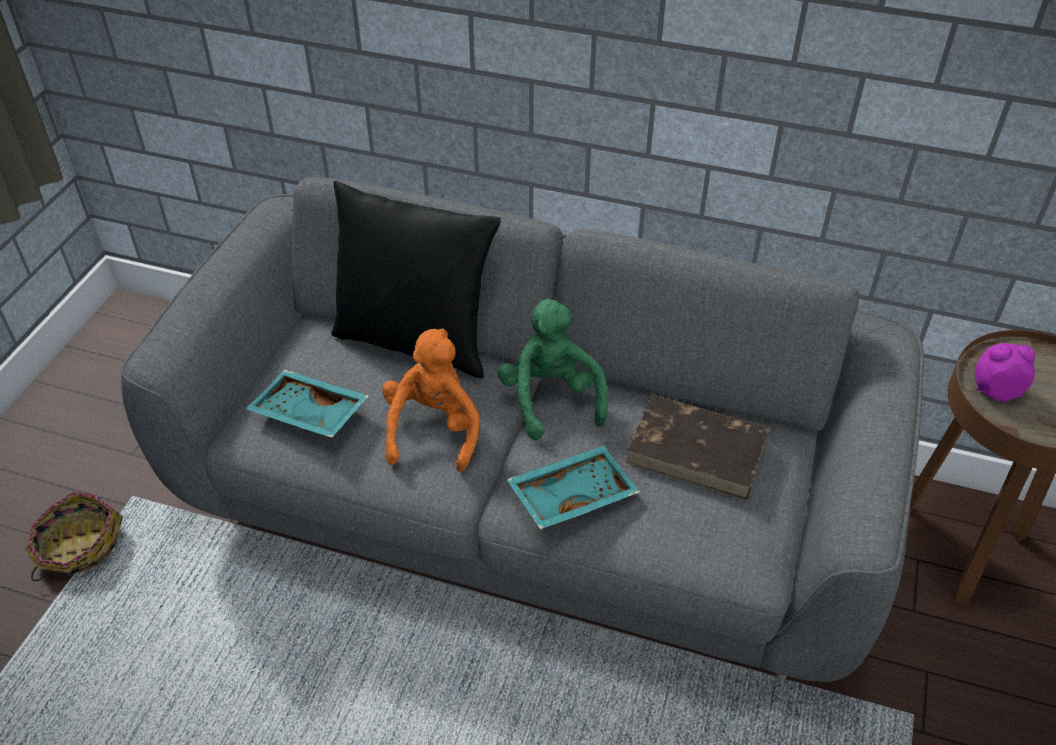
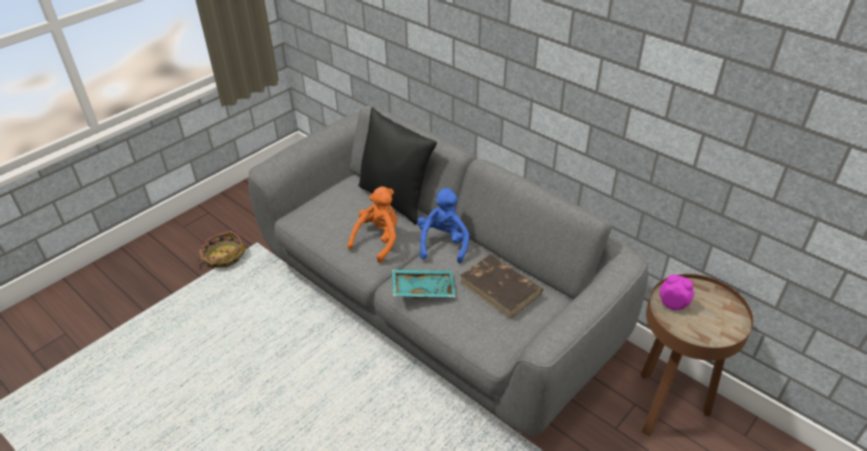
camera: 25 degrees right, 5 degrees down
turquoise tray [245,370,369,438] -> none
green plush toy [497,298,608,441] -> blue plush toy [417,188,469,263]

